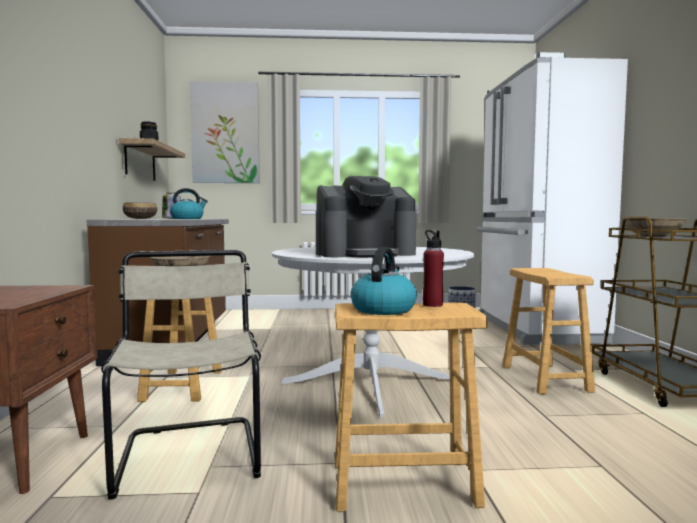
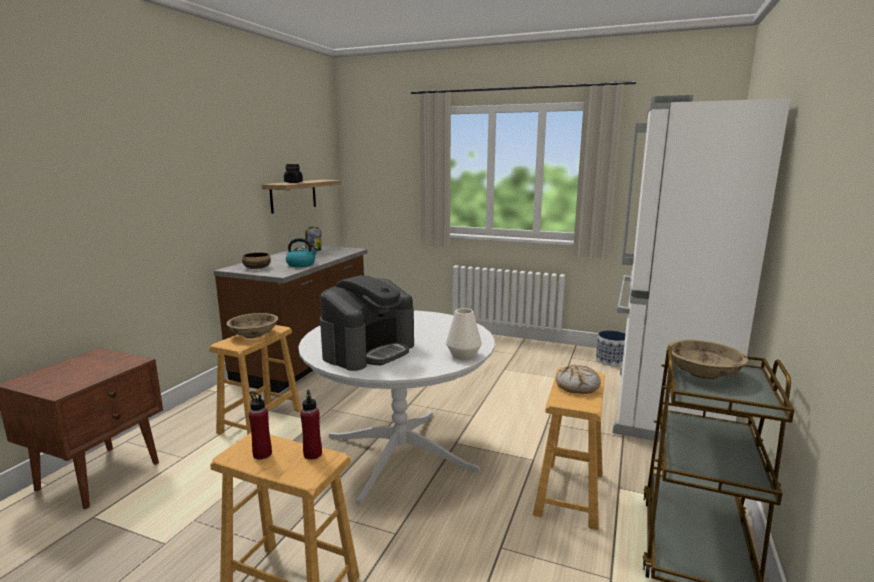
camera: 25 degrees right, 10 degrees up
beige chair [101,250,261,500] -> none
picture [190,81,260,183] -> none
coffee machine [316,176,416,258] -> coffee machine turned 60 degrees counterclockwise [320,275,414,371]
kettle [351,247,417,315] -> red bottle [249,391,272,460]
none -> white vase [446,308,482,360]
none -> bread [556,365,601,394]

